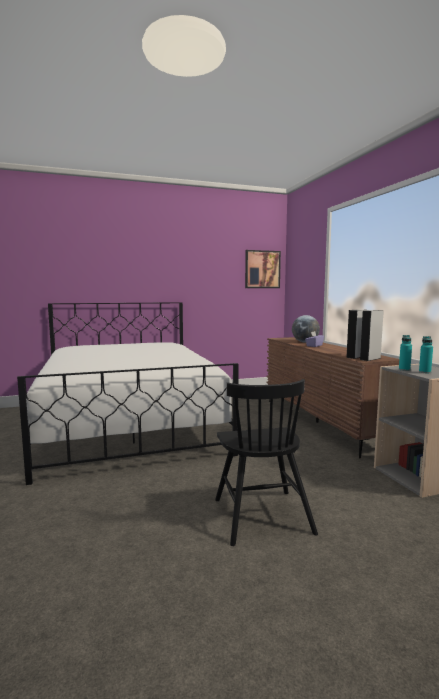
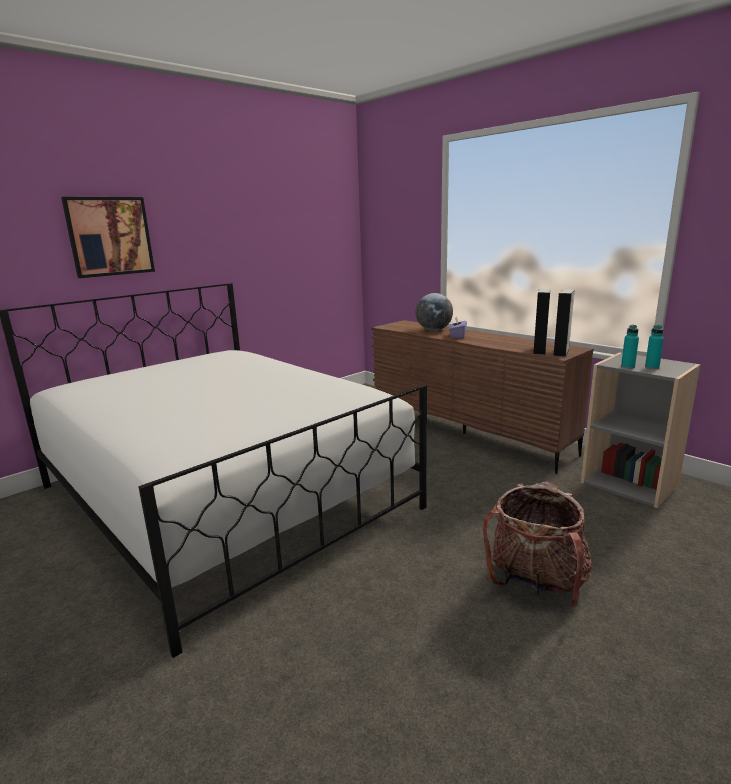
camera: 25 degrees left, 10 degrees up
black chair [215,379,318,546] -> backpack [483,482,592,608]
picture [245,250,281,288] -> picture moved to [61,197,155,278]

